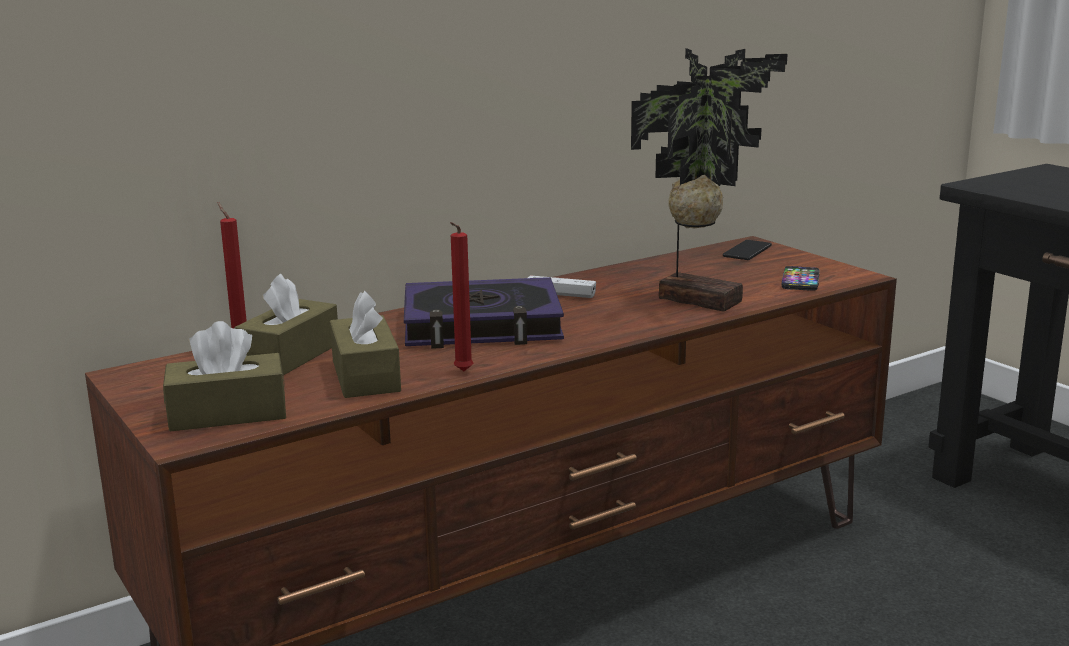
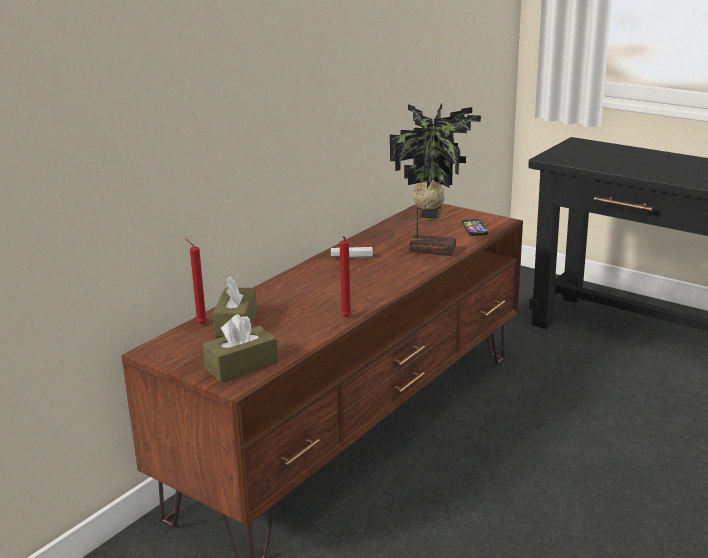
camera: 20 degrees left, 5 degrees up
brown tissue box [330,291,401,398] -> none
book [404,277,564,349] -> none

